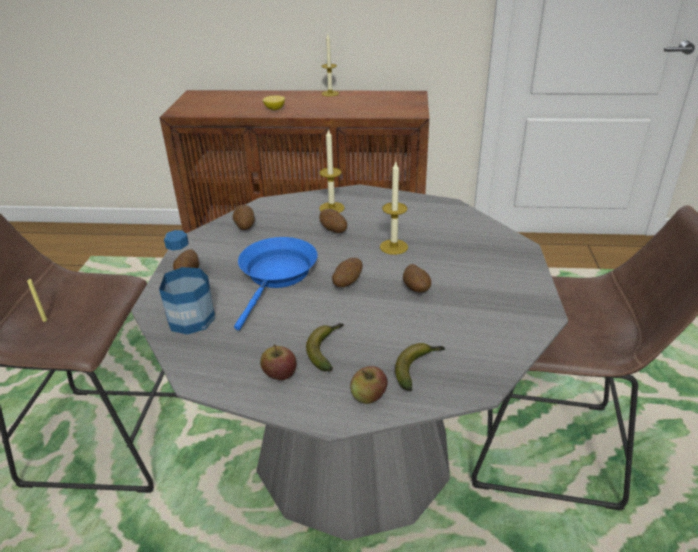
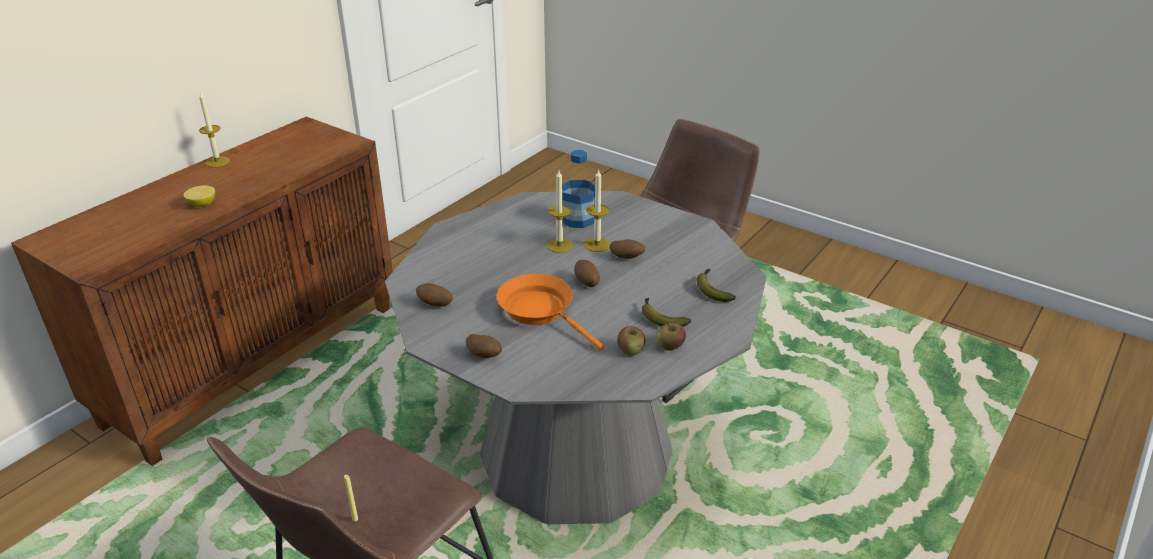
camera: 60 degrees left, 0 degrees up
bottle [159,230,215,335] -> bottle moved to [562,150,595,228]
blue frying pan [234,237,318,330] -> orange frying pan [497,274,604,350]
candle [319,128,345,213] -> candle moved to [584,169,610,252]
potato [319,209,347,233] -> none
apple [350,366,388,404] -> apple moved to [617,326,645,356]

